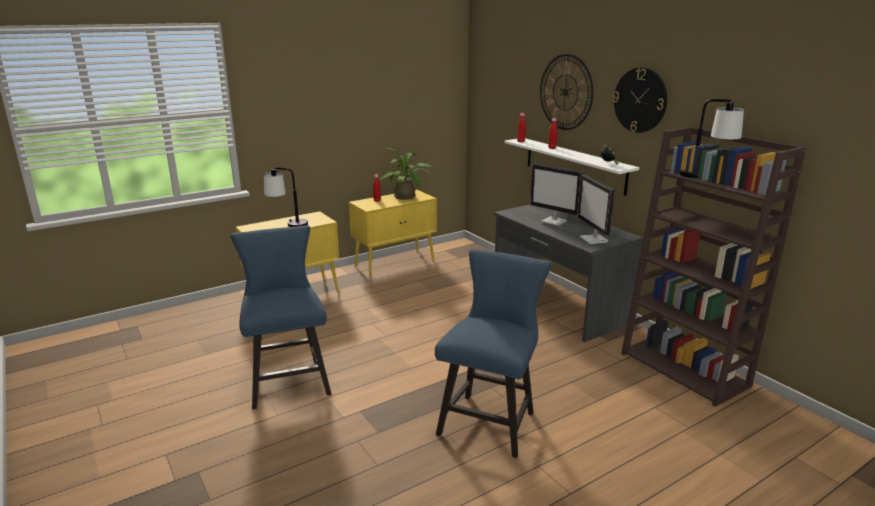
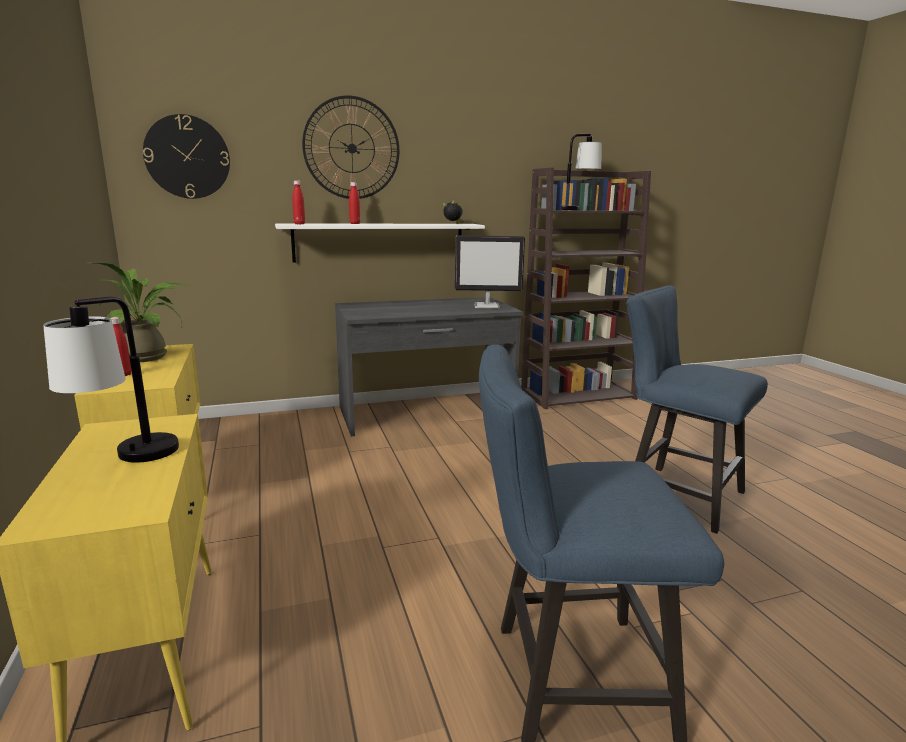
camera: 75 degrees left, 5 degrees down
monitor [530,163,583,226] -> none
wall clock [613,67,667,133] -> wall clock moved to [143,114,230,199]

